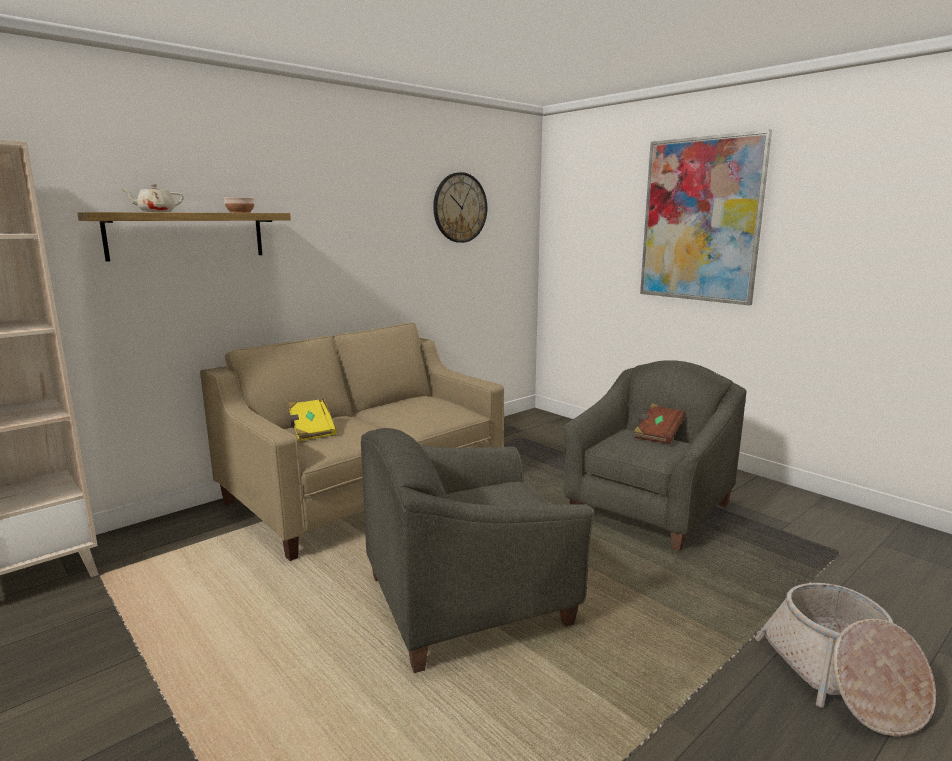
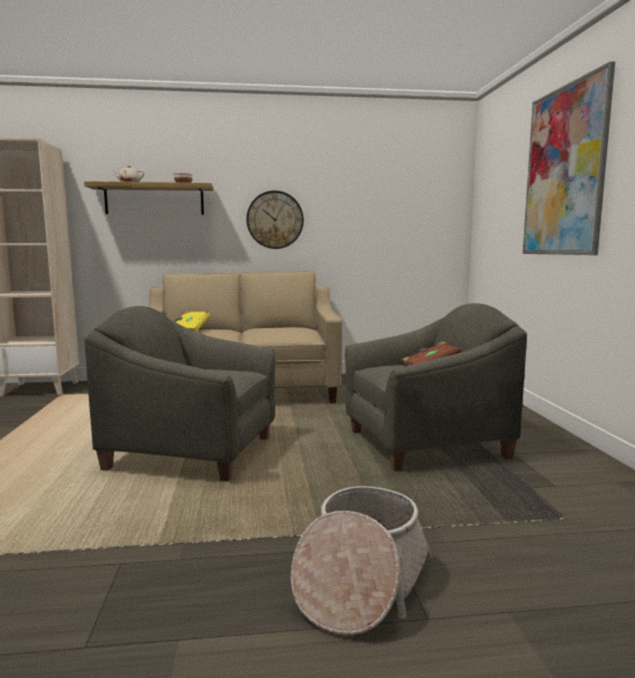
camera: 35 degrees right, 5 degrees down
wall clock [433,172,487,243] -> wall clock moved to [246,190,304,249]

